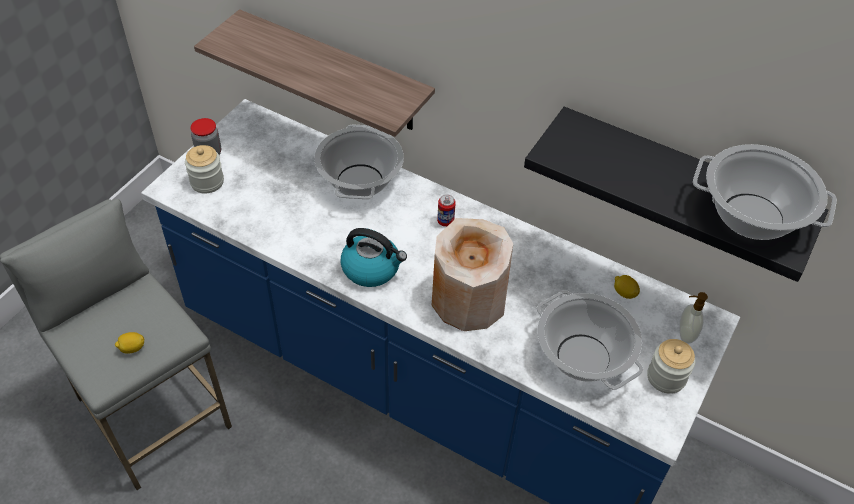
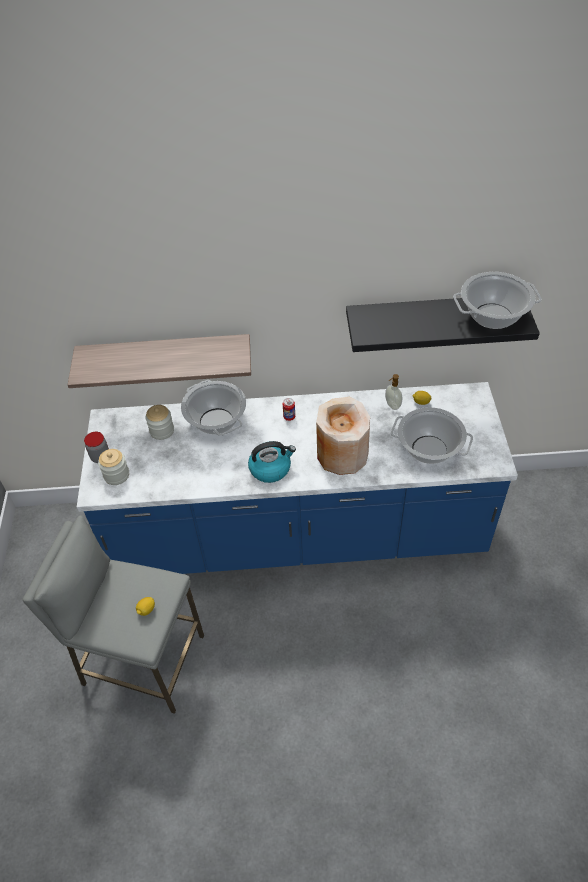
camera: 30 degrees left, 0 degrees up
jar [648,339,695,394] -> jar moved to [146,405,174,440]
soap dispenser [679,292,708,344] -> soap dispenser moved to [385,374,403,410]

